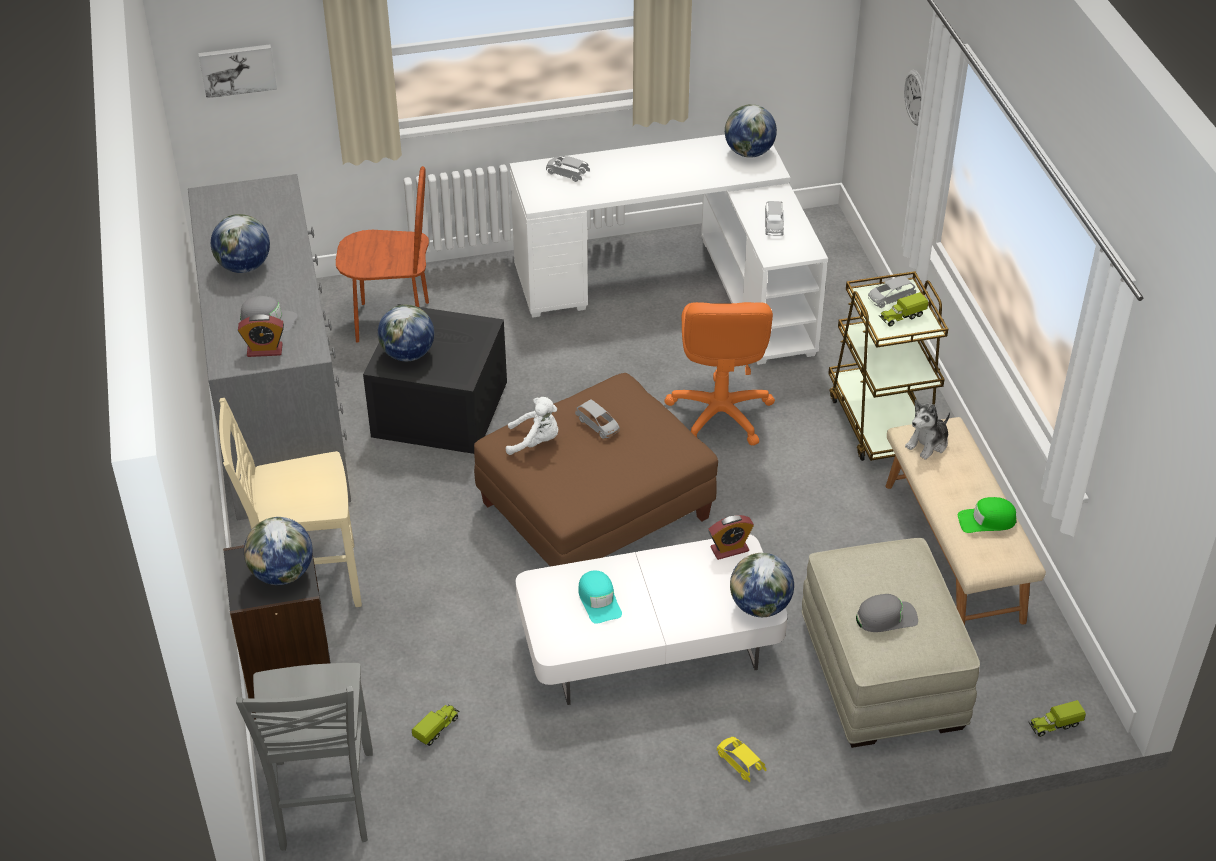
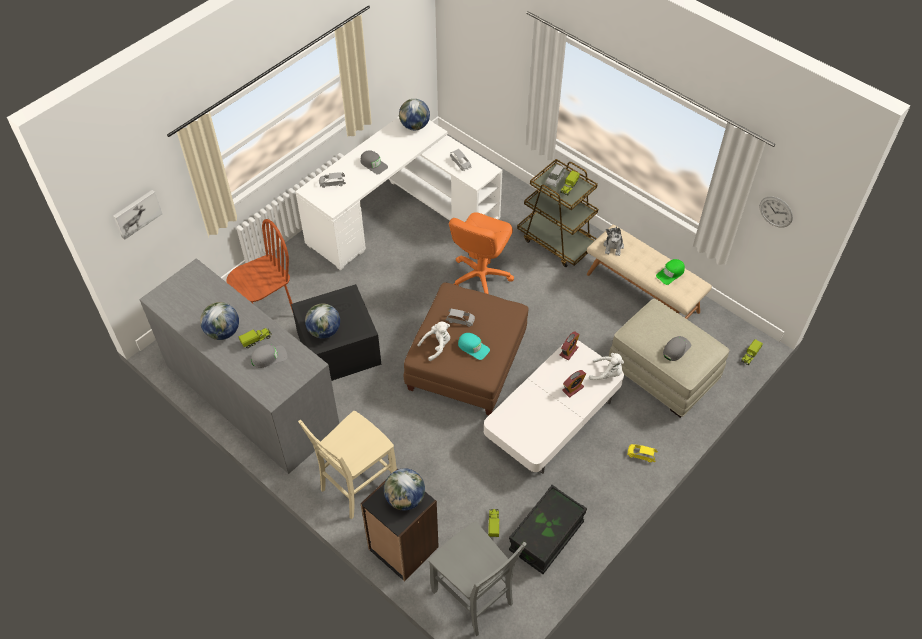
camera: 35 degrees left, 10 degrees up
alarm clock [238,314,284,357] -> alarm clock moved to [562,370,586,397]
turquoise cap [578,571,622,624] -> turquoise cap moved to [458,333,490,360]
orange office chair [664,302,775,446] -> orange office chair turned 60 degrees clockwise [449,212,514,294]
globe [730,553,794,617] -> white plush toy [589,353,624,380]
wall clock [904,70,923,126] -> wall clock moved to [759,196,793,228]
none -> toy truck [239,328,271,348]
none -> grey cap [361,150,388,175]
none -> black storage box [509,485,587,574]

